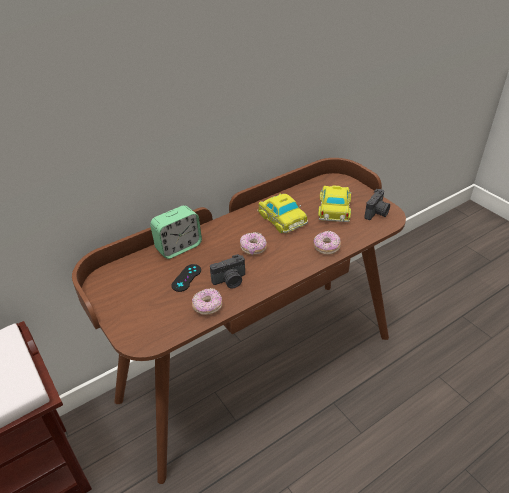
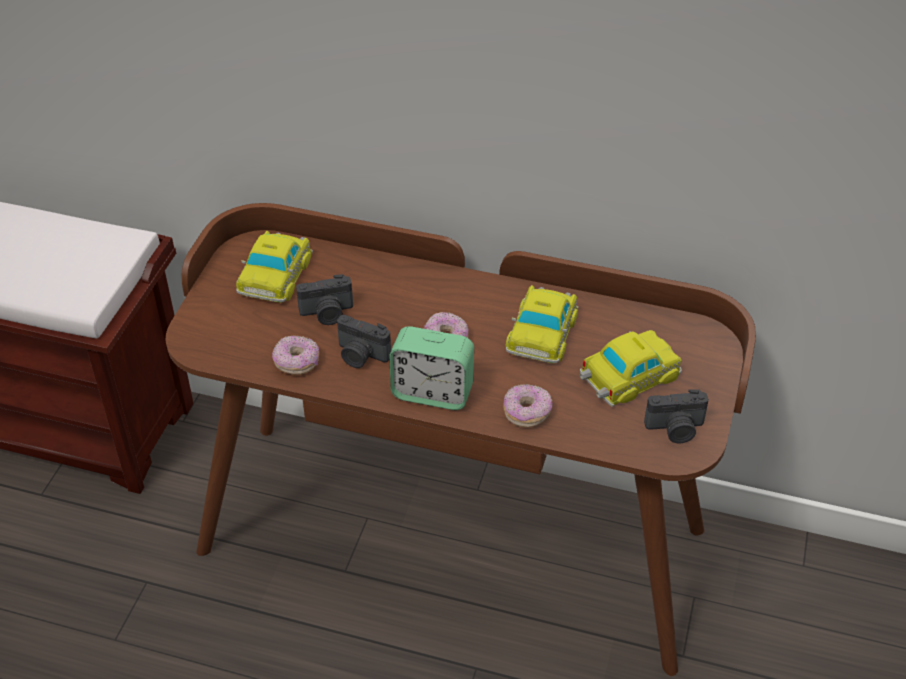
camera: 50 degrees right, 5 degrees up
alarm clock [150,205,202,259] -> alarm clock moved to [389,326,474,410]
black game controller [171,264,201,292] -> camera [296,274,353,325]
none -> toy car [236,231,313,303]

